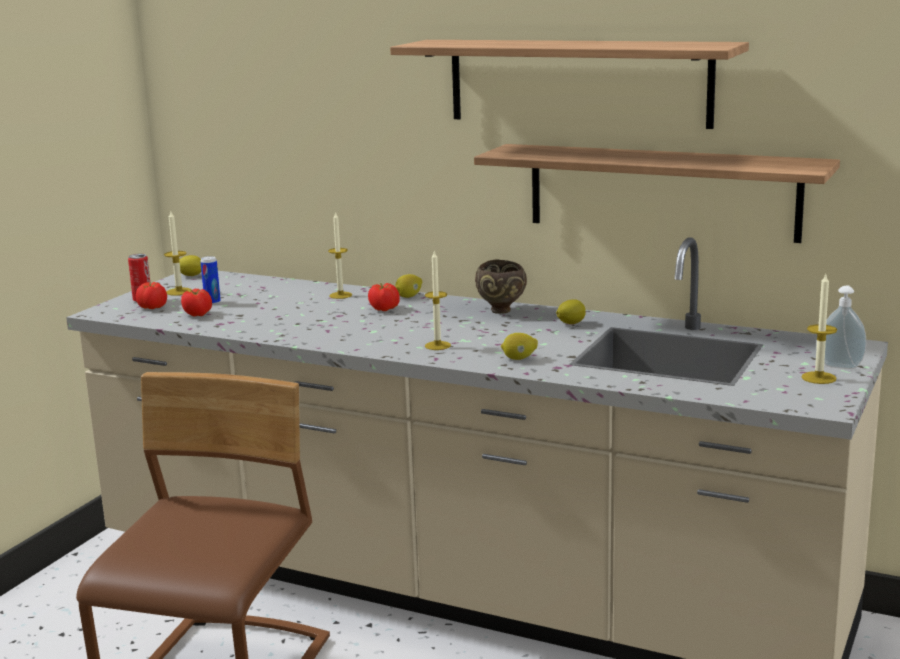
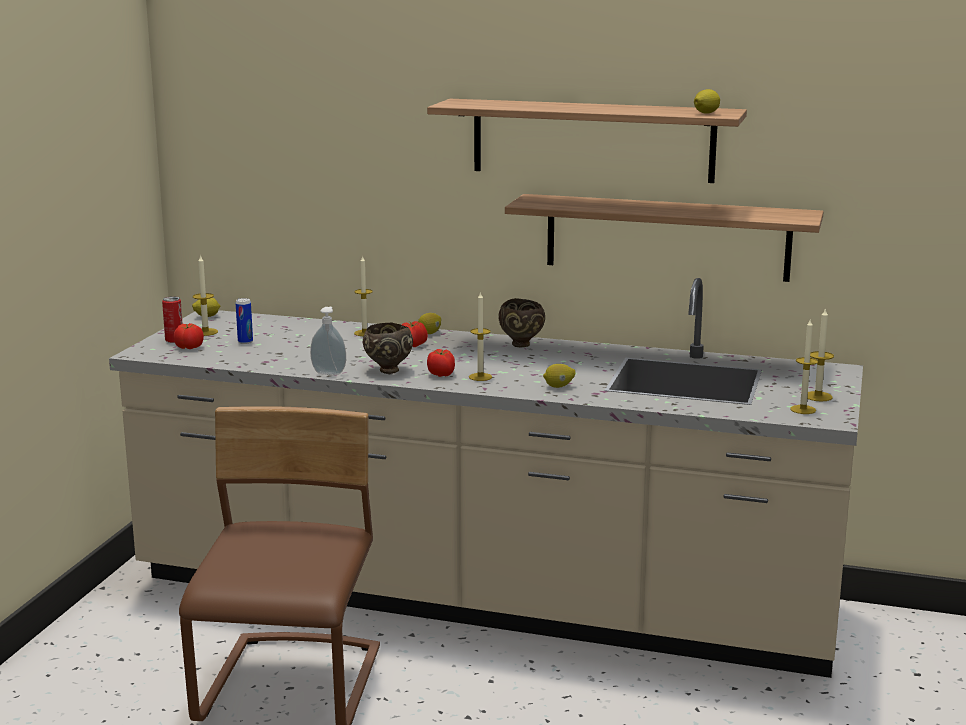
camera: 10 degrees left, 0 degrees up
tomato [181,289,212,317] -> tomato moved to [427,349,455,377]
lemon [556,299,586,324] -> lemon moved to [694,89,720,114]
soap dispenser [824,285,866,369] -> soap dispenser moved to [310,307,346,375]
none -> brown bowl [363,323,413,374]
none -> candle [790,318,818,414]

